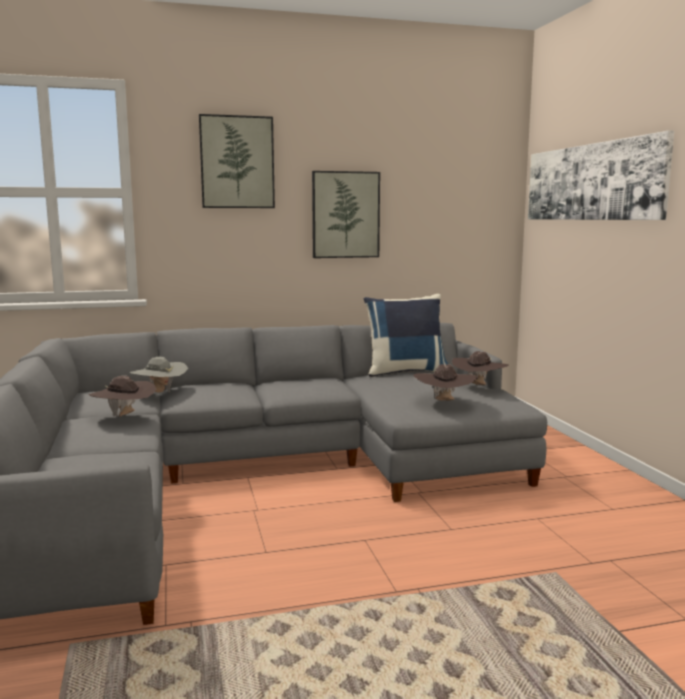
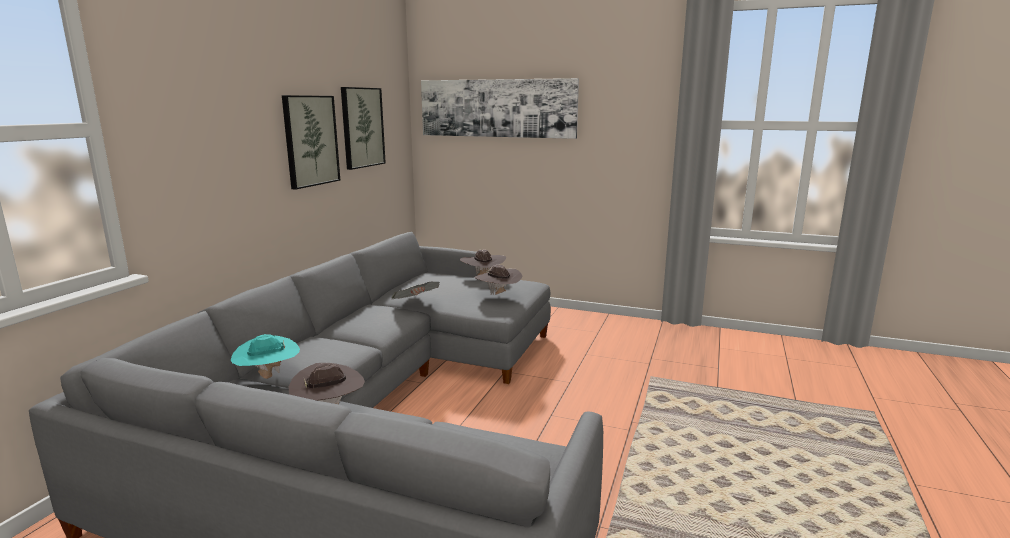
camera: 55 degrees left, 5 degrees up
grey hat [130,357,188,393] -> turquoise hat [231,334,300,379]
picture [199,114,275,208] -> picture moved to [341,87,386,170]
blue pillow [364,294,448,377] -> none
none -> newspaper [392,282,440,299]

